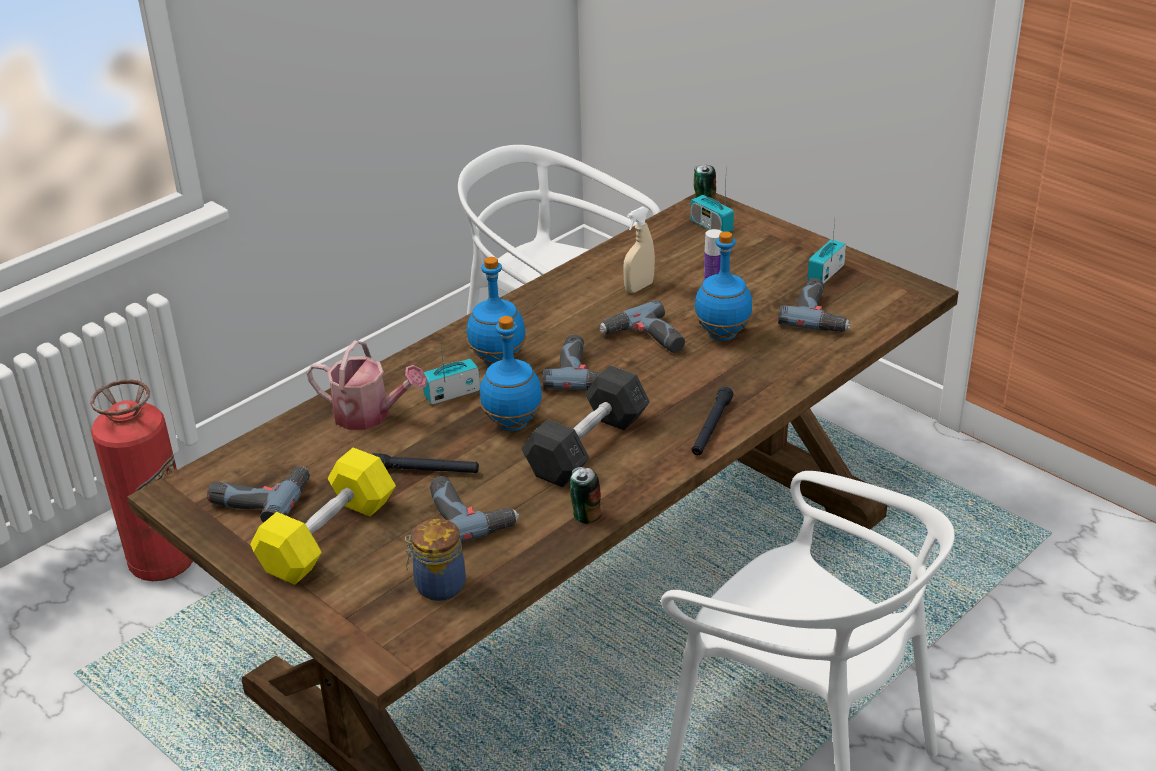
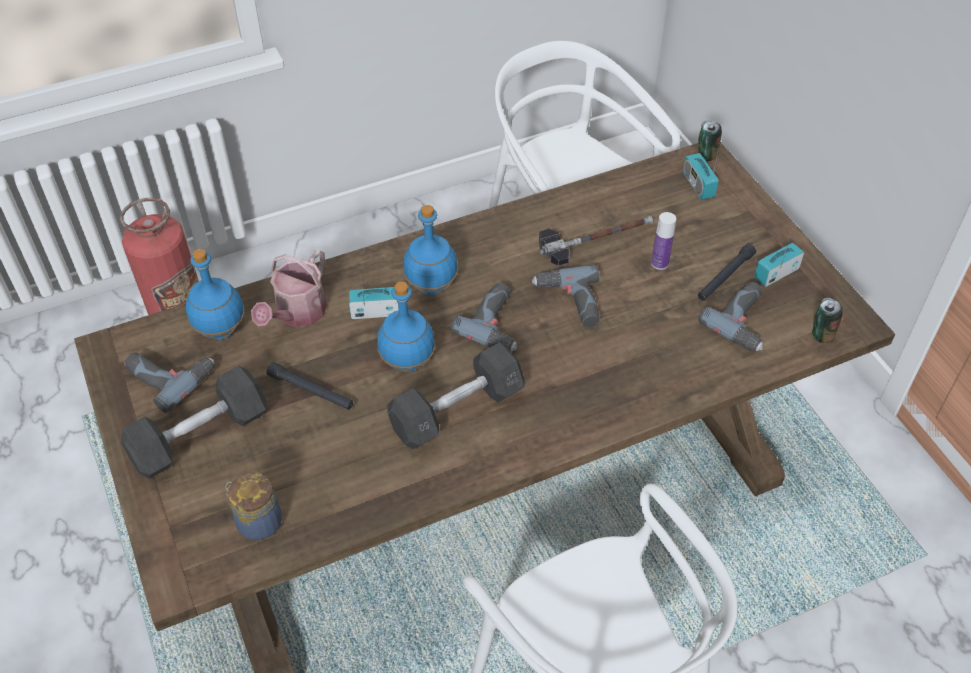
camera: 20 degrees right, 15 degrees up
yellow dumbbell [250,448,396,585] -> grey dumbbell [121,366,266,479]
watering can [306,340,427,430] -> watering can turned 75 degrees clockwise [251,250,327,327]
power drill [430,476,519,542] -> none
can [570,467,601,524] -> can moved to [812,298,843,343]
beige spray bottle [623,206,655,293] -> hammer [539,215,653,266]
black flashlight [692,387,733,455] -> black flashlight moved to [698,244,756,301]
blue bottle [694,231,753,341] -> blue bottle moved to [186,249,245,340]

